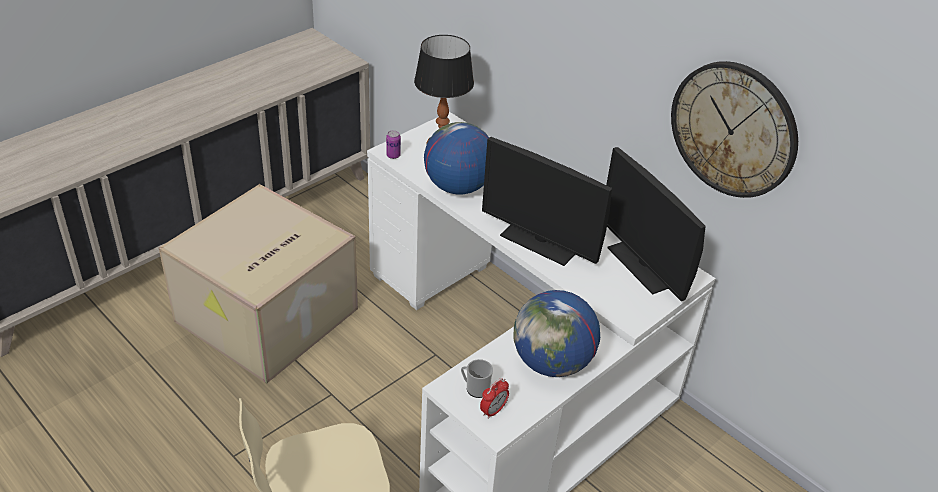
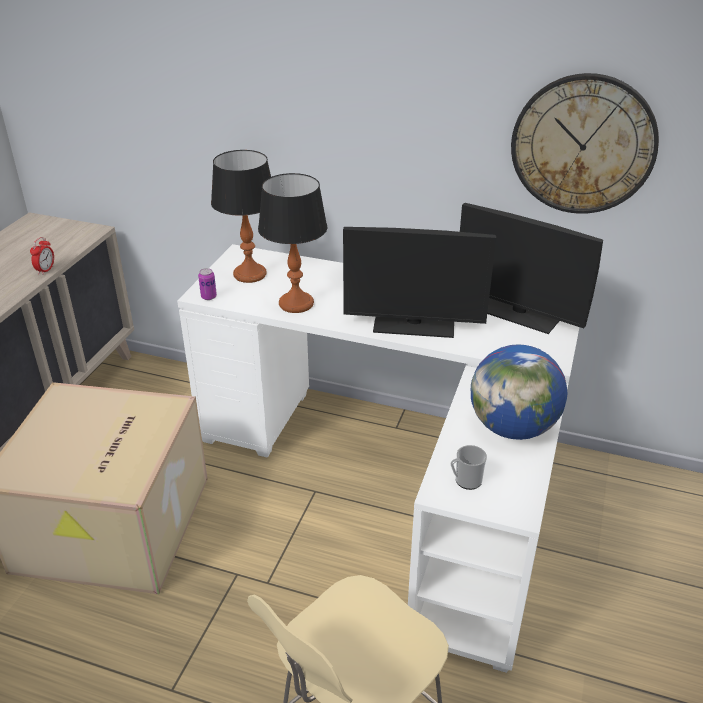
camera: 25 degrees left, 5 degrees down
globe [424,122,489,195] -> table lamp [258,173,327,313]
alarm clock [480,378,509,419] -> alarm clock moved to [30,237,54,275]

